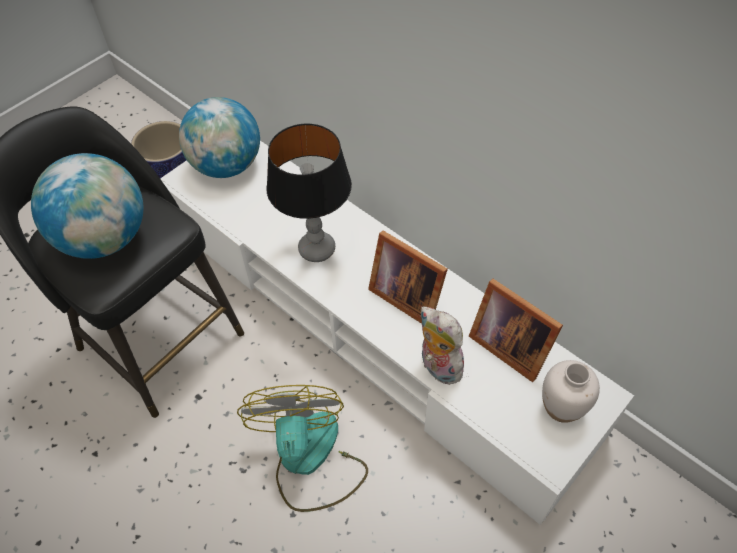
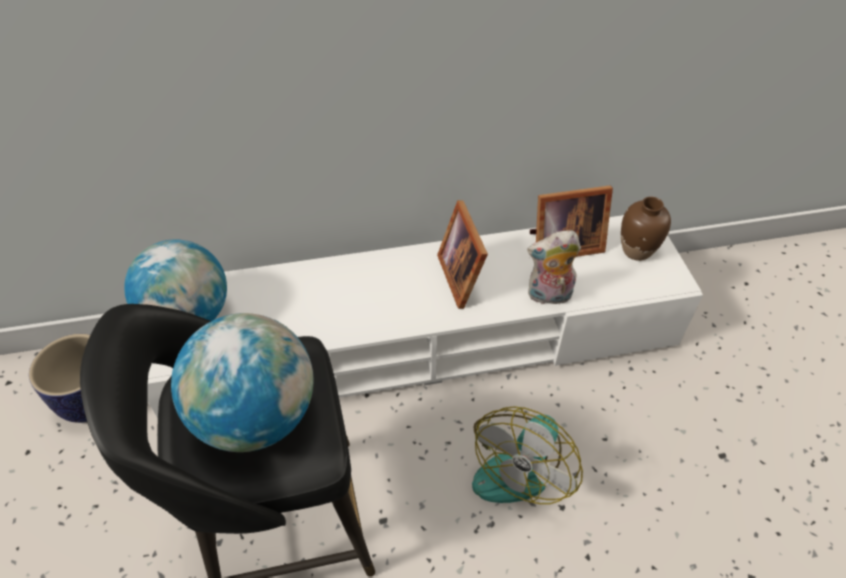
camera: 55 degrees left, 5 degrees down
fan [237,385,368,512] -> fan turned 90 degrees counterclockwise [472,406,583,504]
table lamp [266,124,352,262] -> none
picture frame [368,230,448,324] -> picture frame turned 90 degrees clockwise [437,200,488,309]
white vase [542,360,600,423] -> brown vase [621,197,671,261]

